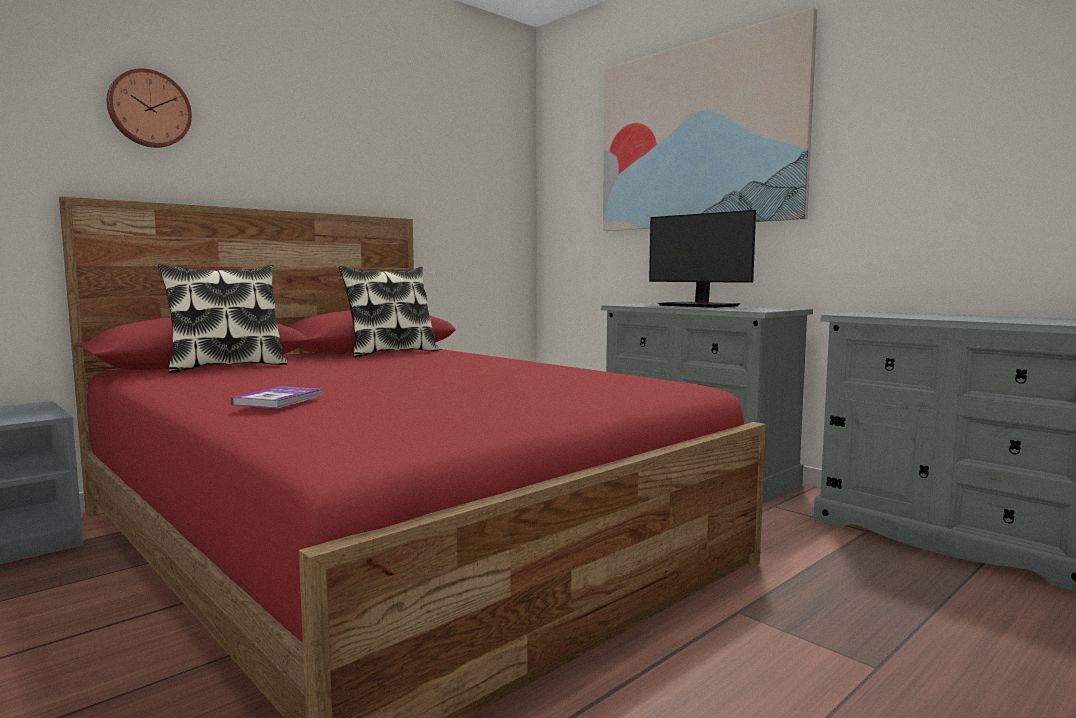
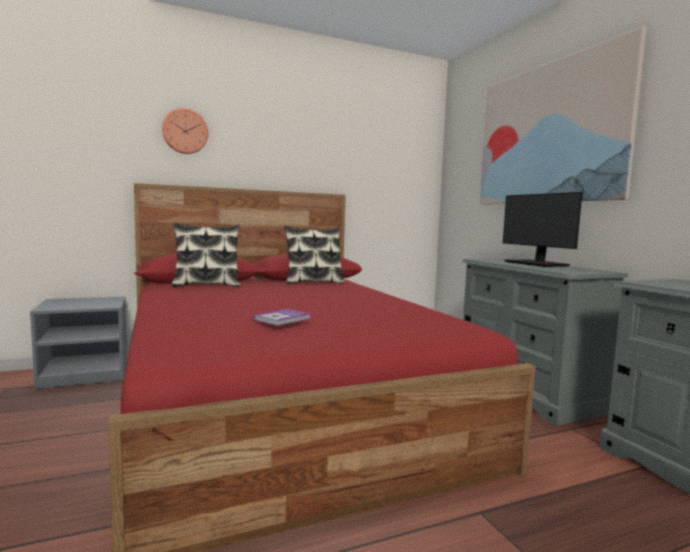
camera: 20 degrees right, 0 degrees up
book [231,386,322,408] -> book moved to [253,309,311,326]

